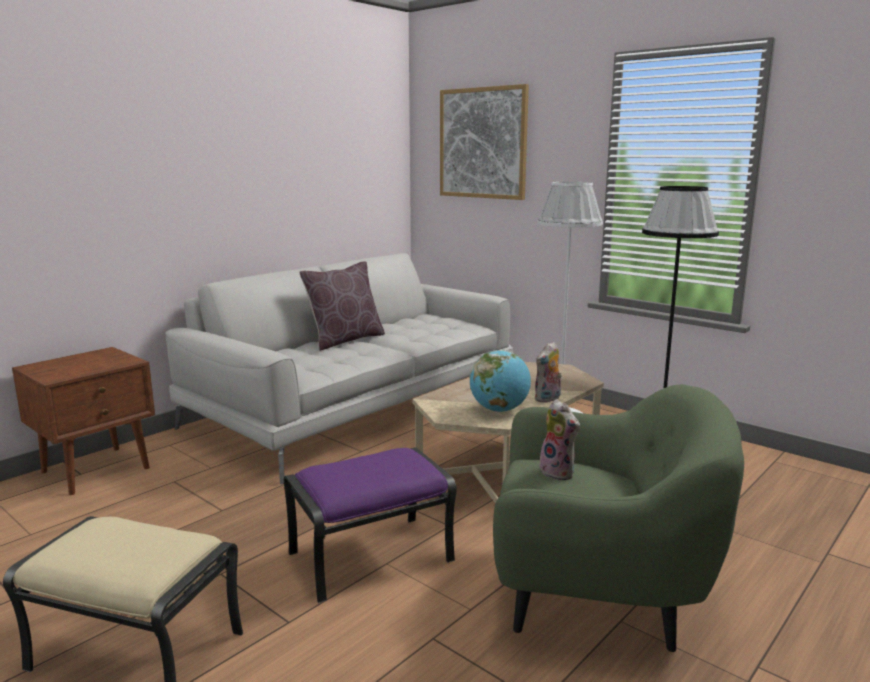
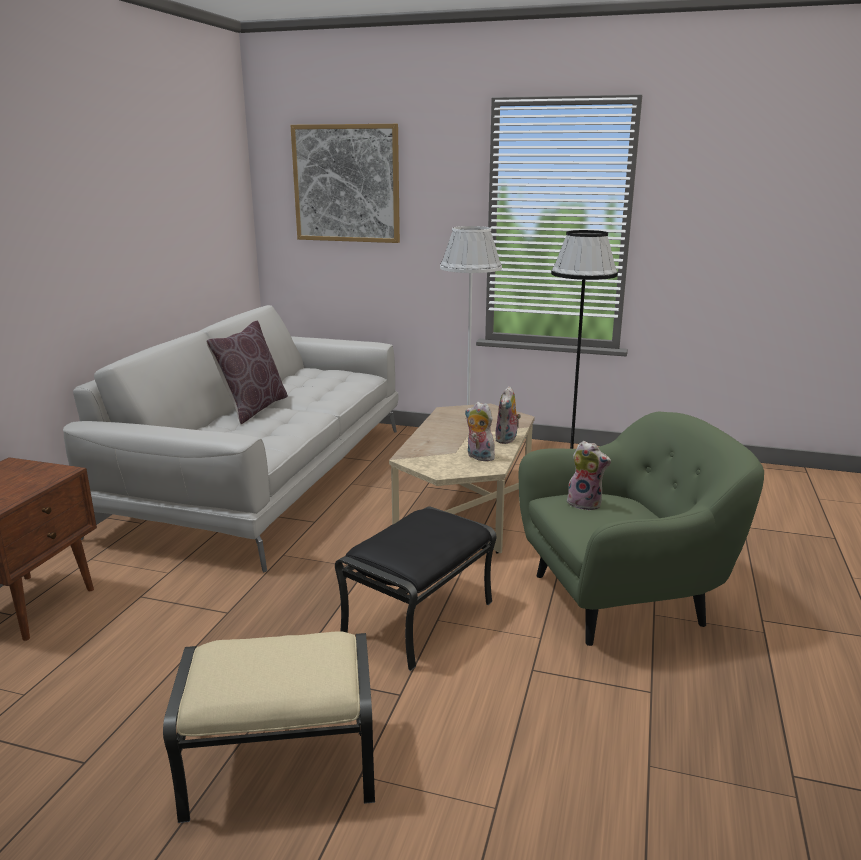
camera: 25 degrees left, 5 degrees up
purple ottoman [284,447,457,603] -> black ottoman [335,506,496,671]
globe [470,350,531,412] -> plush toy [465,402,495,462]

